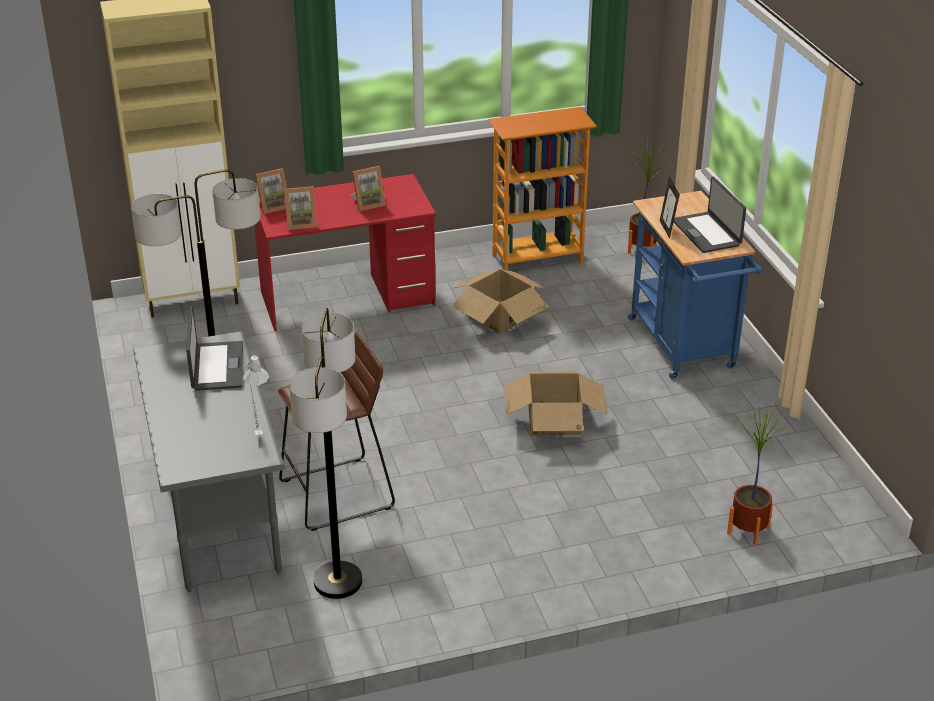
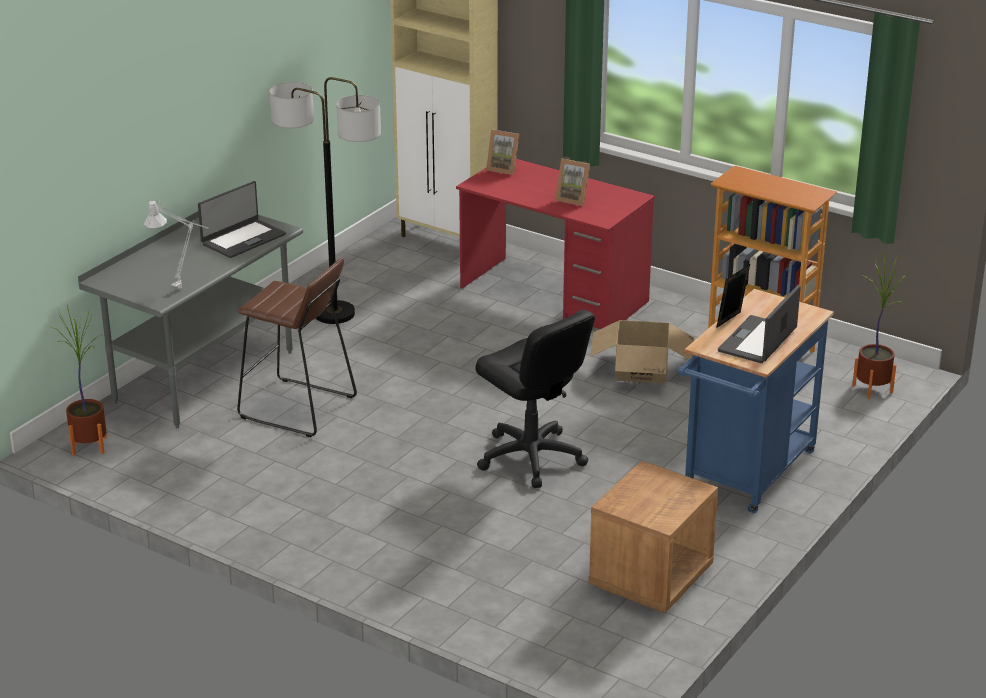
camera: 50 degrees right, 5 degrees down
picture frame [284,186,317,230] -> none
floor lamp [289,308,362,599] -> none
cardboard box [504,371,608,436] -> black office chair [475,310,595,488]
potted plant [727,397,789,546] -> potted plant moved to [49,305,107,455]
none -> brown nightstand [588,461,718,613]

